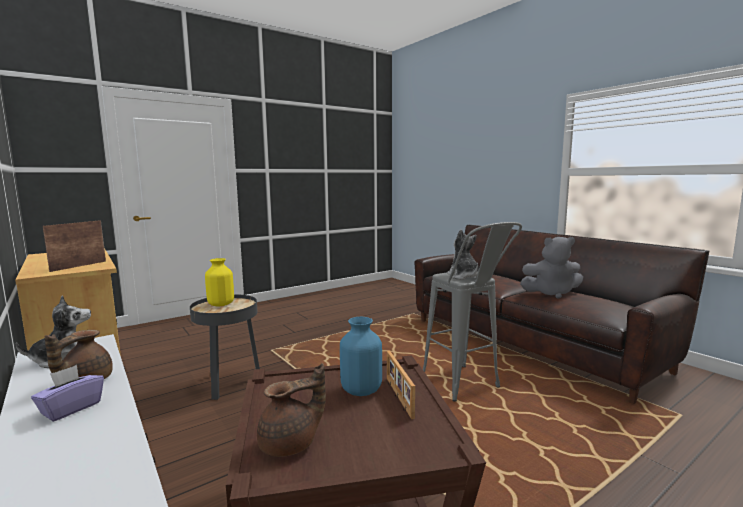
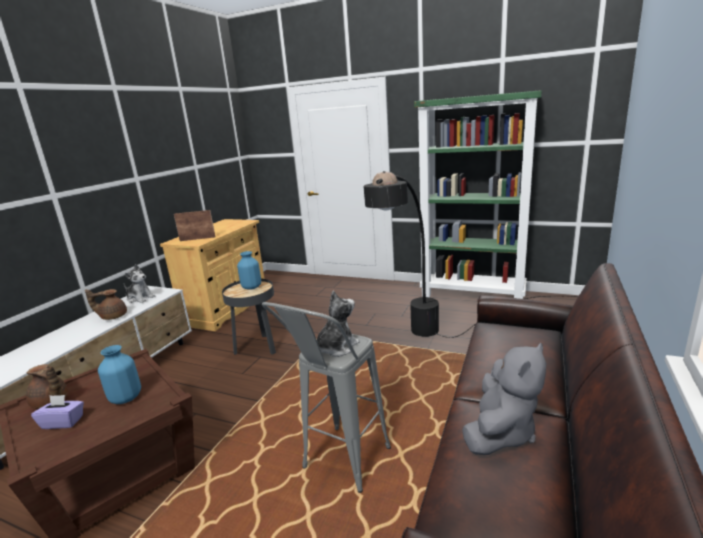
camera: 60 degrees right, 10 degrees up
purple tissue box [31,365,104,422] -> purple tissue box moved to [31,395,84,429]
yellow vase [205,258,234,306] -> blue vase [237,251,261,290]
picture frame [387,351,415,419] -> none
grey plush toy [520,237,583,299] -> grey plush toy turned 120 degrees counterclockwise [462,343,547,455]
none -> black floor lamp [363,171,578,338]
none -> green bookcase [414,90,542,299]

